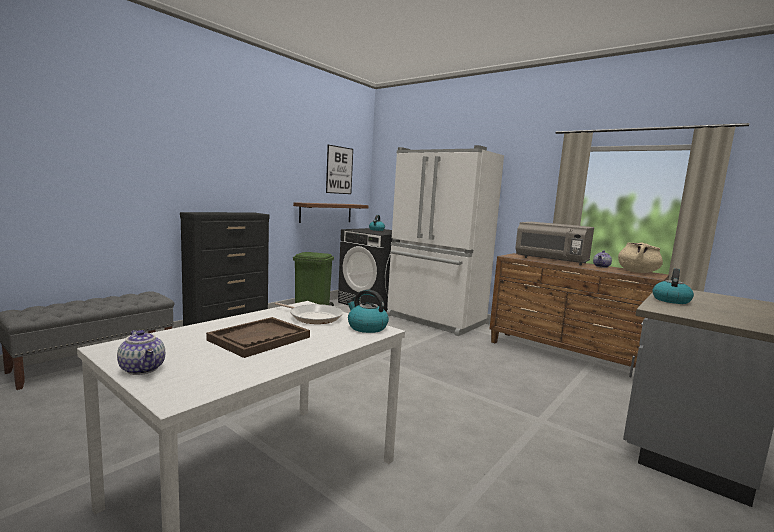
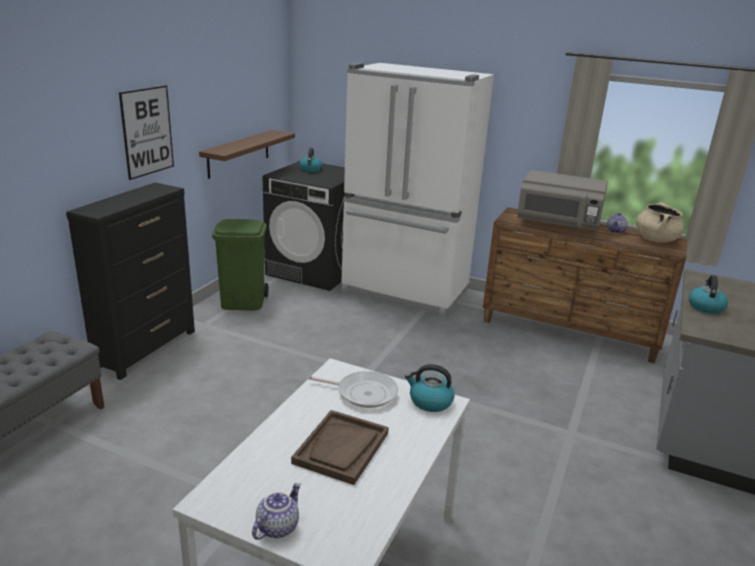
camera: 15 degrees left, 15 degrees up
teapot [117,330,165,375] -> teapot turned 90 degrees counterclockwise [252,483,301,540]
picture [326,145,353,194] -> picture moved to [119,85,174,180]

